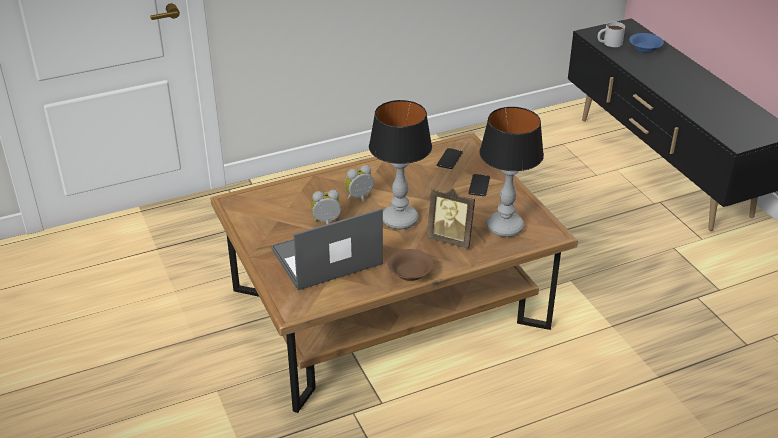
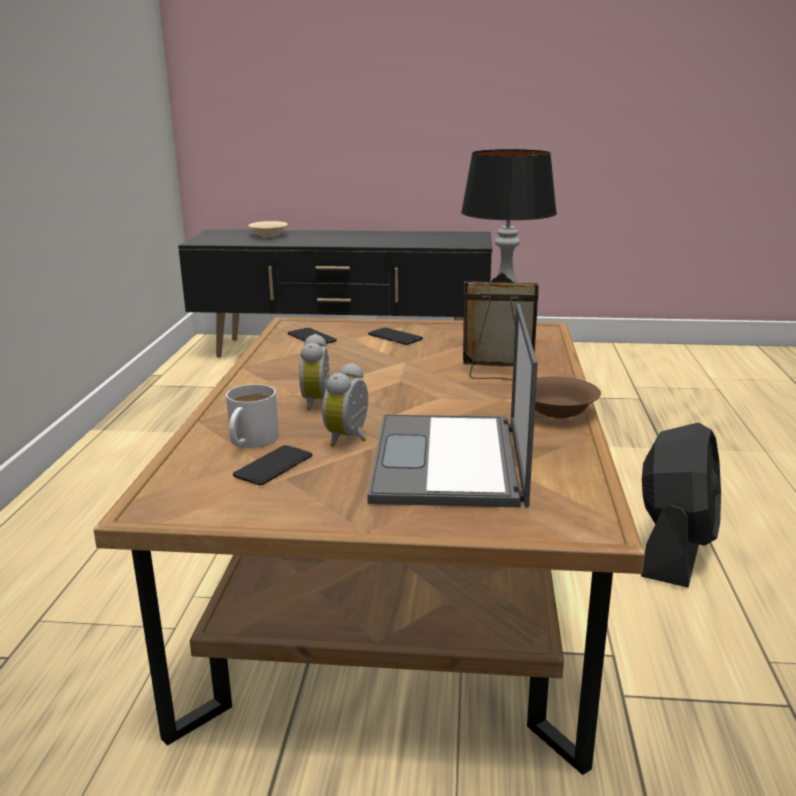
camera: 60 degrees left, 15 degrees down
table lamp [369,100,432,229] -> none
picture frame [427,188,475,249] -> picture frame turned 135 degrees counterclockwise [463,273,539,380]
white mug [598,22,625,47] -> white mug moved to [226,384,279,448]
blue bowl [629,33,664,53] -> beige bowl [248,221,288,237]
none -> phone [233,445,312,485]
none -> black fan [641,422,721,588]

